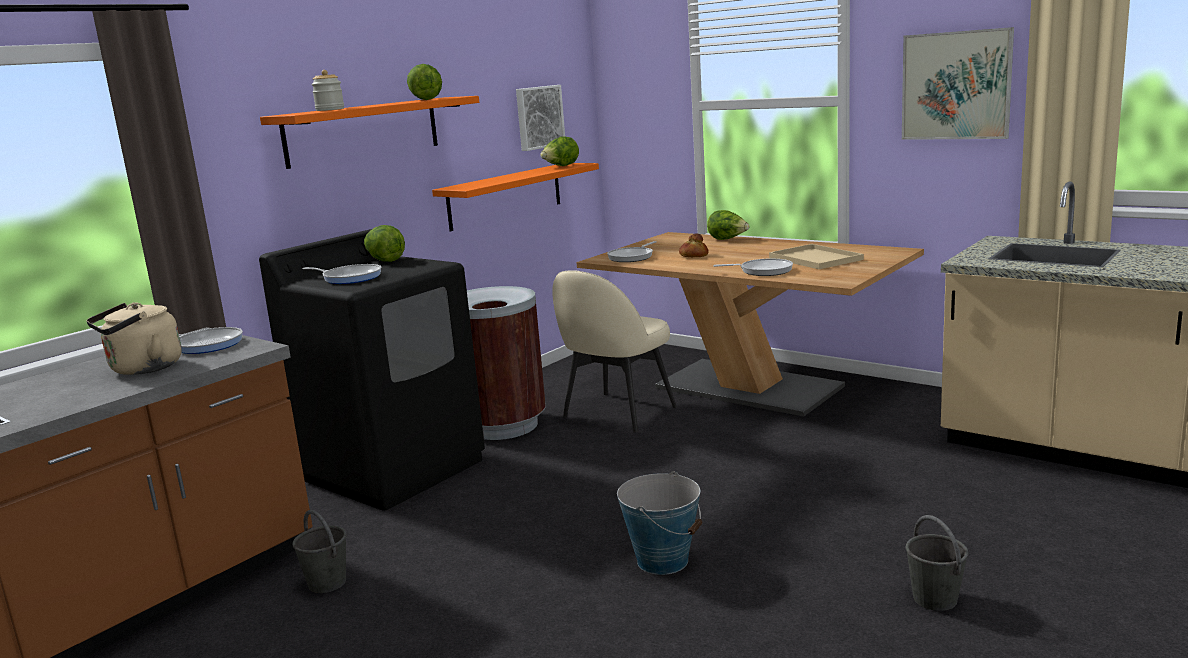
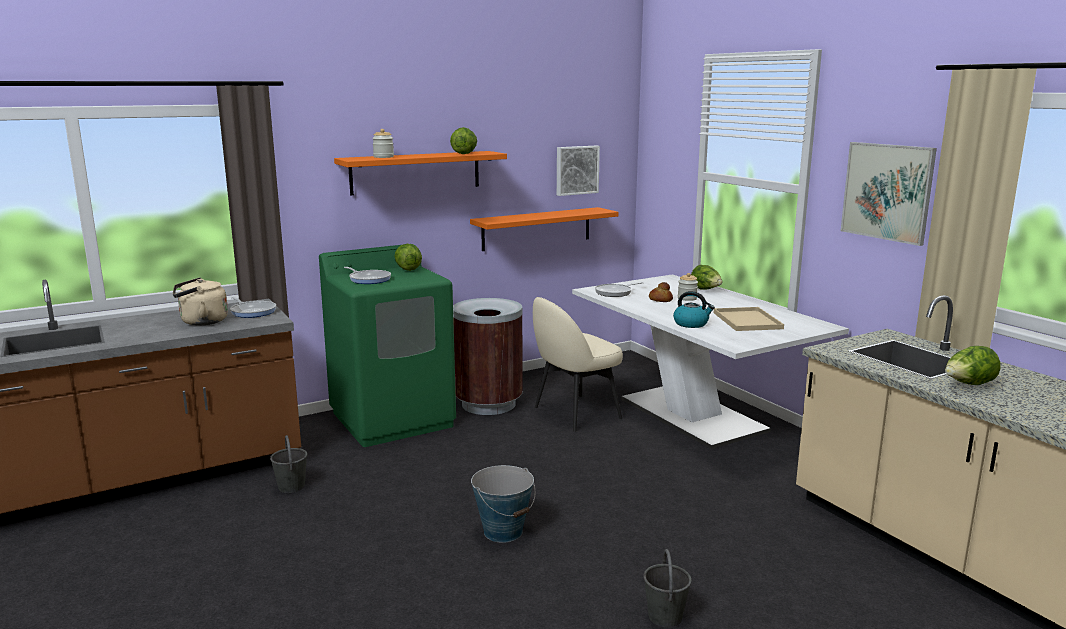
camera: 20 degrees right, 0 degrees up
black washing machine [259,229,485,510] -> green washing machine [319,245,456,447]
lettuce [540,136,579,166] -> lettuce moved to [945,346,1001,385]
brown dining table [576,232,924,417] -> white dining table [572,274,849,449]
frying pan [713,259,793,276] -> kettle [673,291,715,328]
none -> jar [678,273,698,301]

